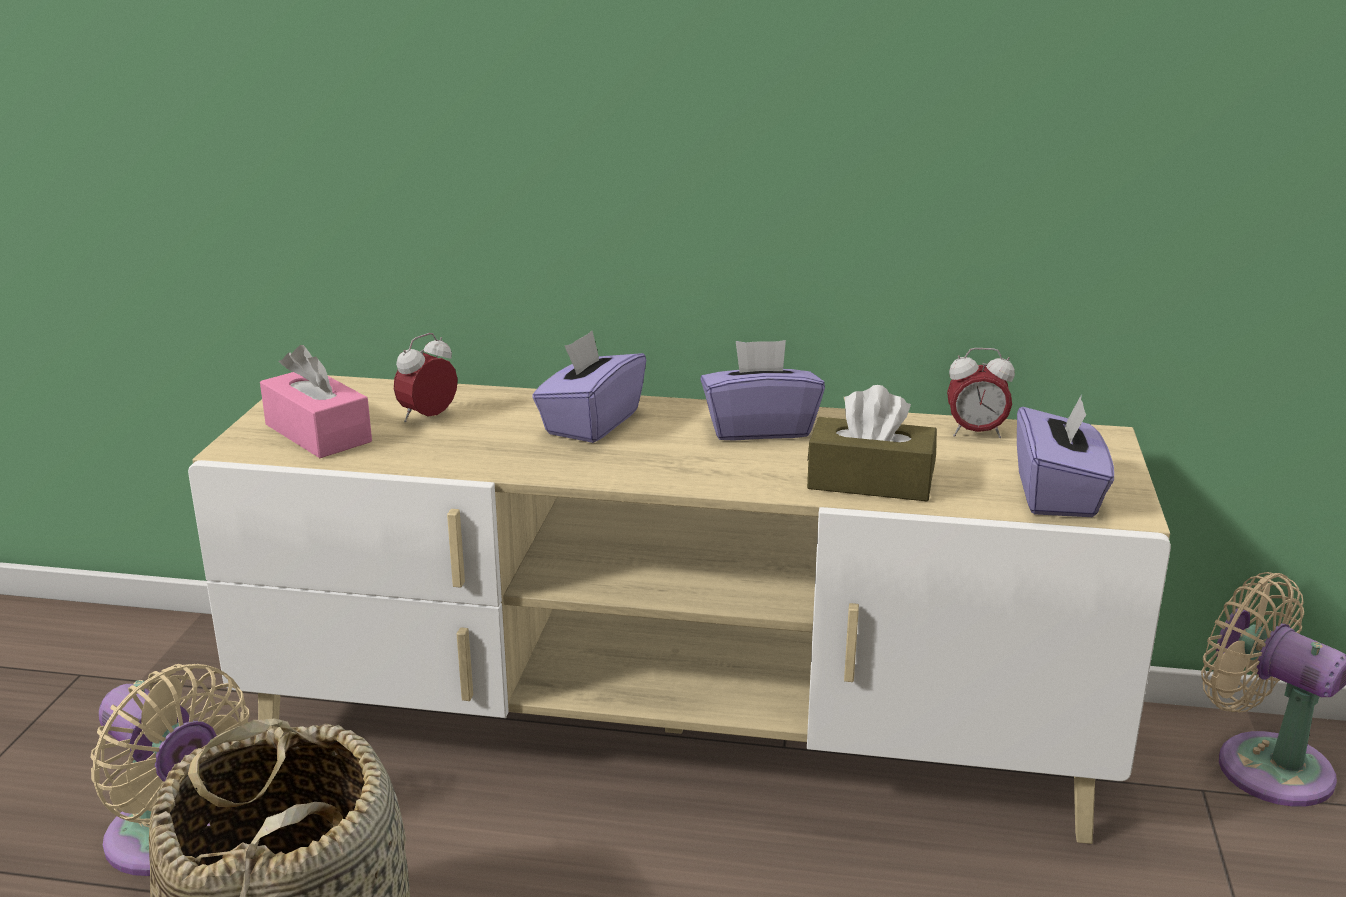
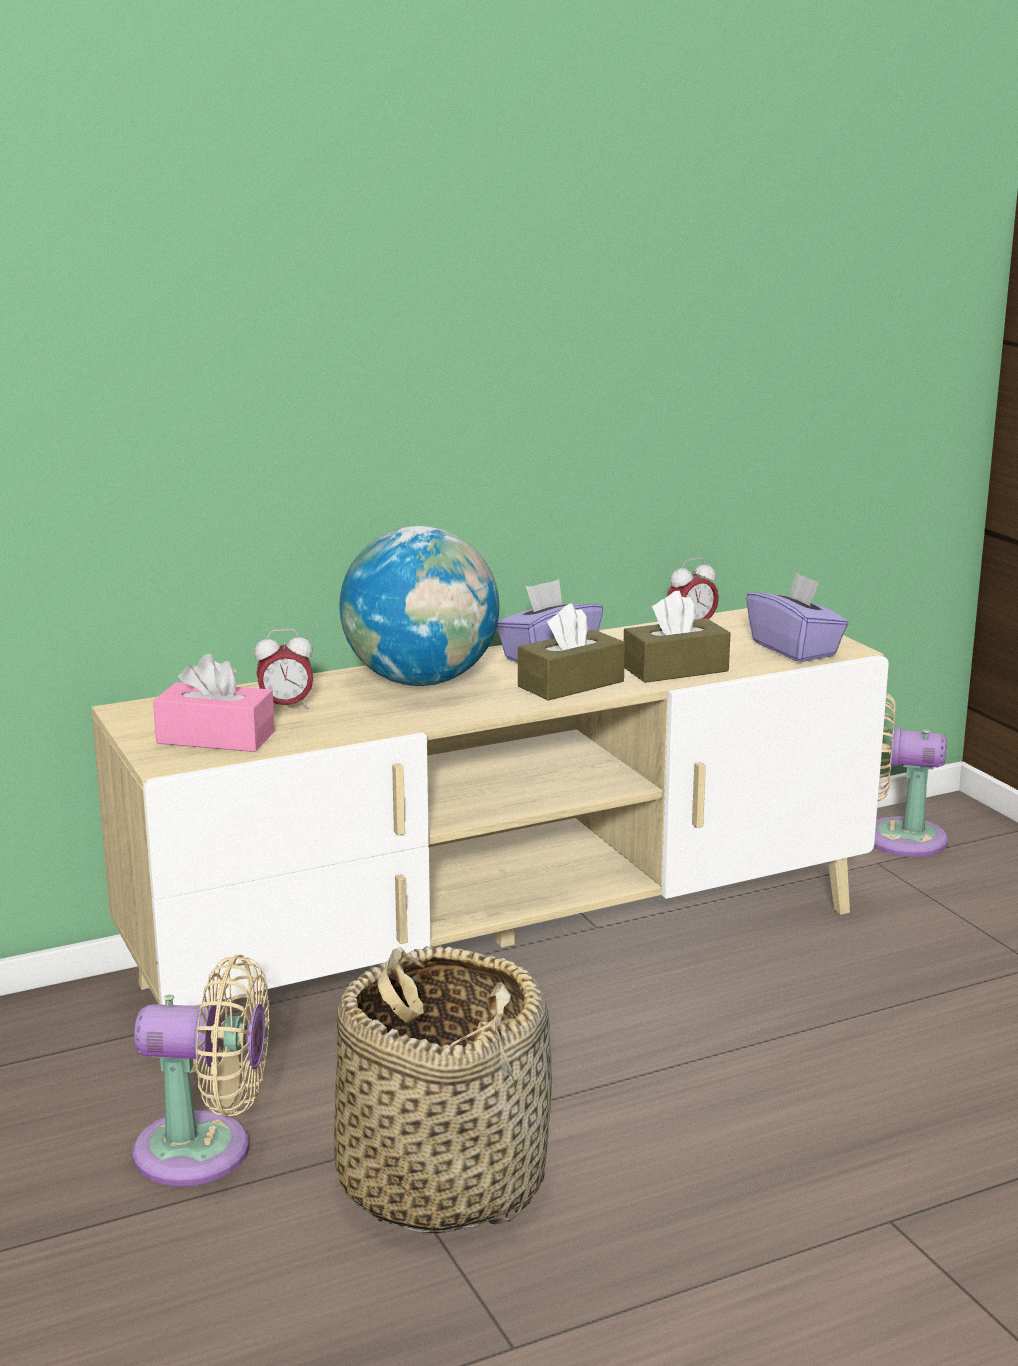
camera: 35 degrees left, 5 degrees down
alarm clock [394,333,458,422] -> alarm clock turned 105 degrees counterclockwise [254,629,313,709]
purple tissue box [532,331,646,443] -> globe [339,526,499,686]
none -> brown tissue box [518,603,625,701]

